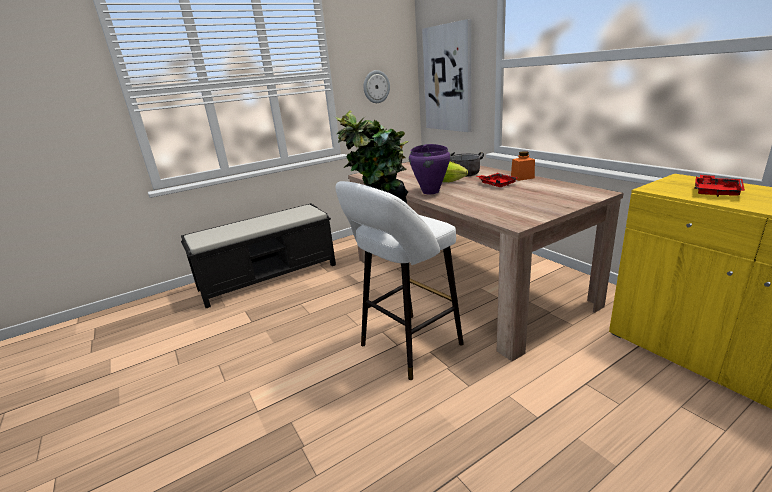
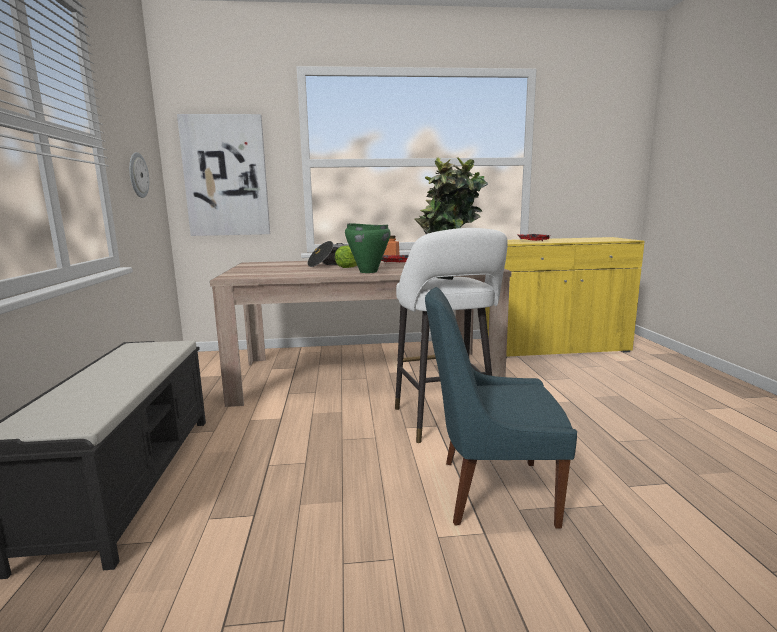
camera: 65 degrees left, 10 degrees down
purple cooking pot [409,144,450,194] -> green cooking pot [345,223,391,273]
none -> blue chair [425,287,577,529]

